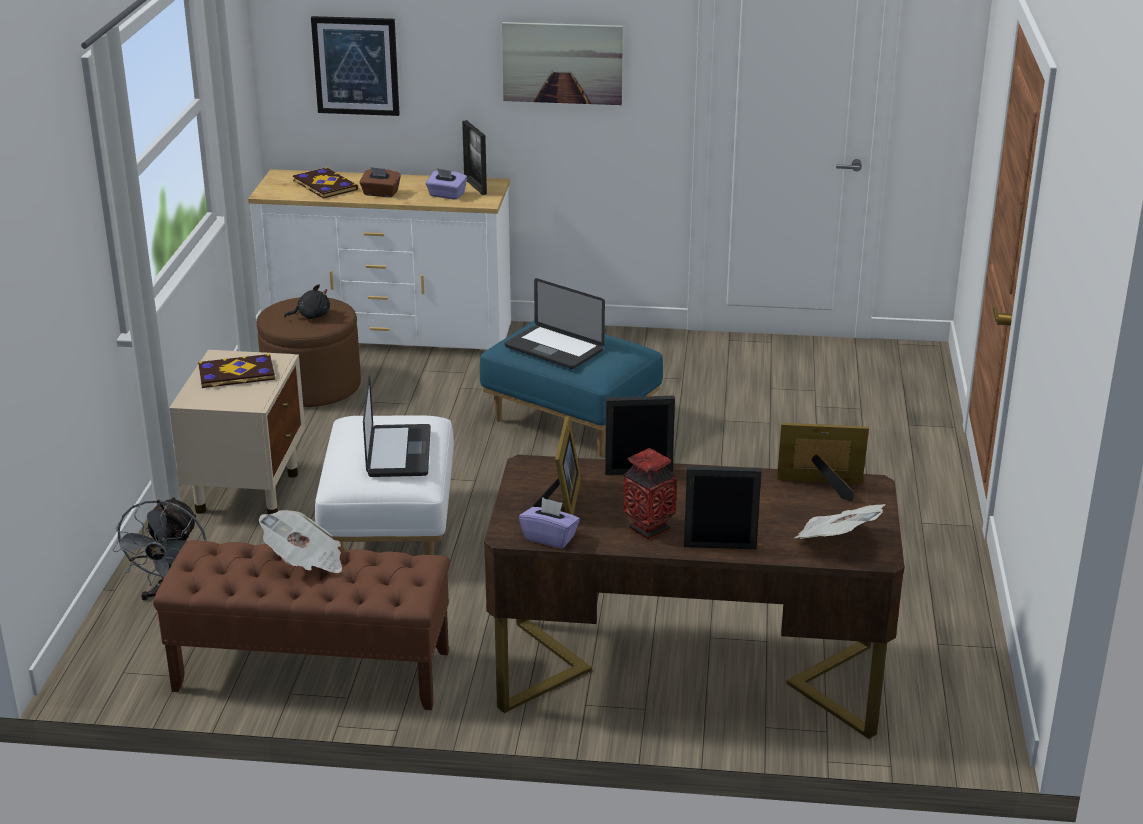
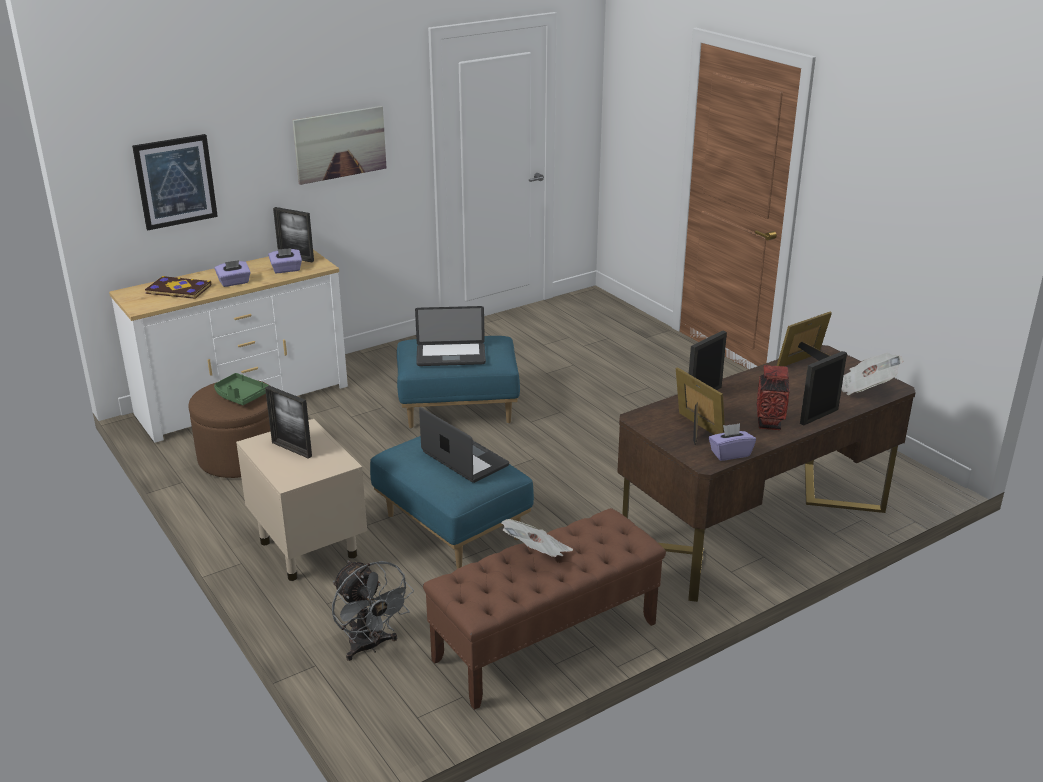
camera: 40 degrees left, 0 degrees up
book [198,354,275,388] -> picture frame [265,386,312,459]
black plush toy [284,284,330,319] -> green tray [214,373,269,405]
white ottoman [315,416,454,555] -> blue ottoman [370,436,534,569]
brown tissue box [359,167,401,197] -> purple tissue box [215,260,251,287]

